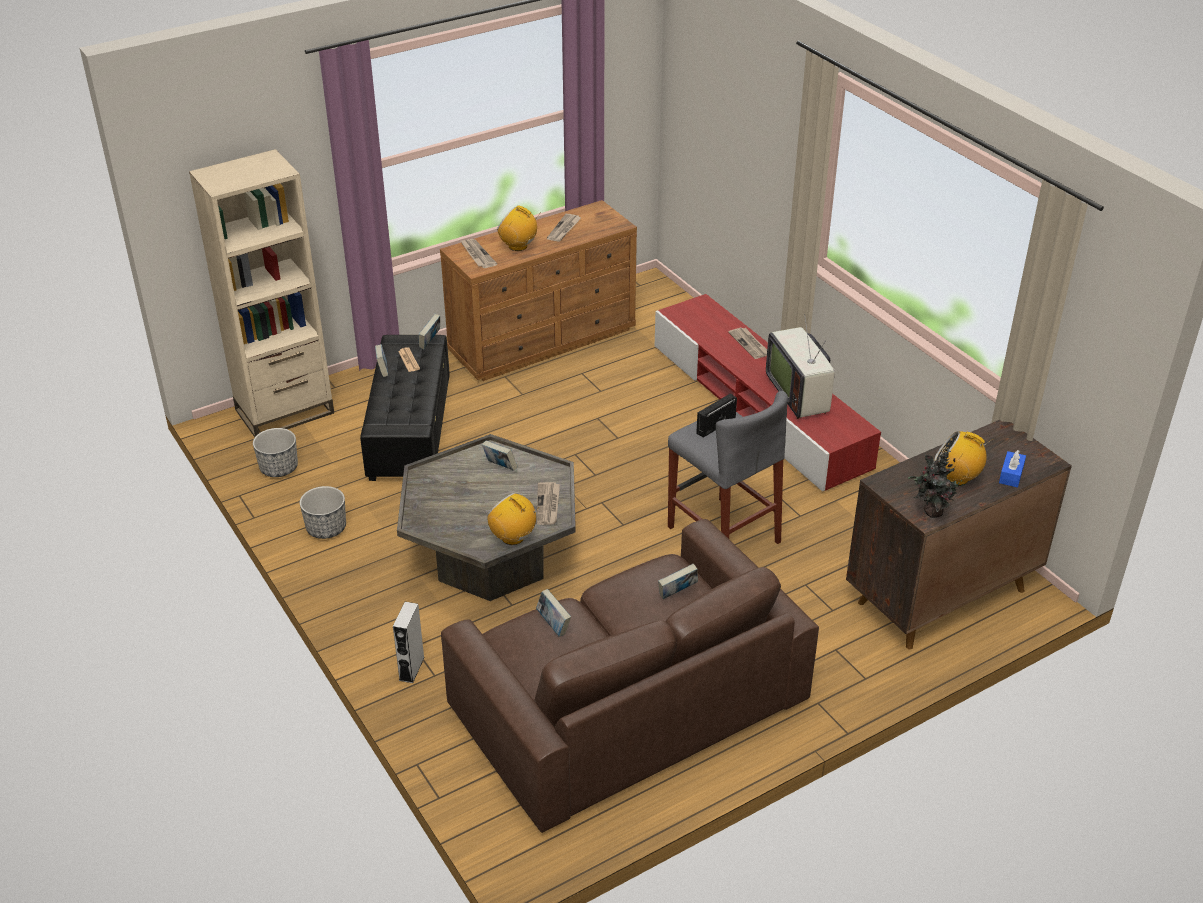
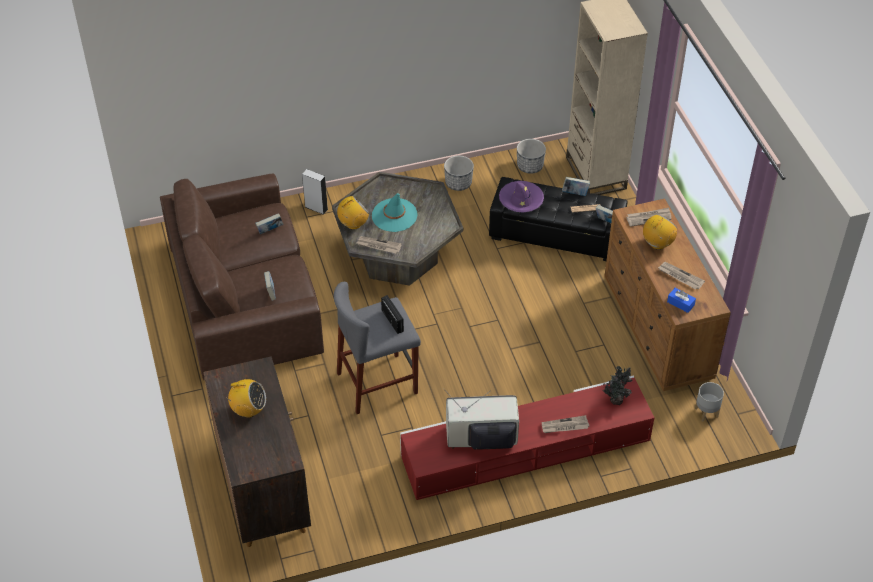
camera: 105 degrees right, 10 degrees up
book [482,440,518,471] -> none
potted plant [908,449,967,518] -> potted plant moved to [603,366,633,405]
radio [934,431,993,486] -> radio turned 60 degrees clockwise [224,379,266,418]
blue tissue box [999,450,1026,488] -> blue tissue box moved to [667,288,696,313]
none -> turquoise hat [372,193,418,232]
none -> purple hat [499,181,544,213]
none -> grey planter [695,382,724,421]

